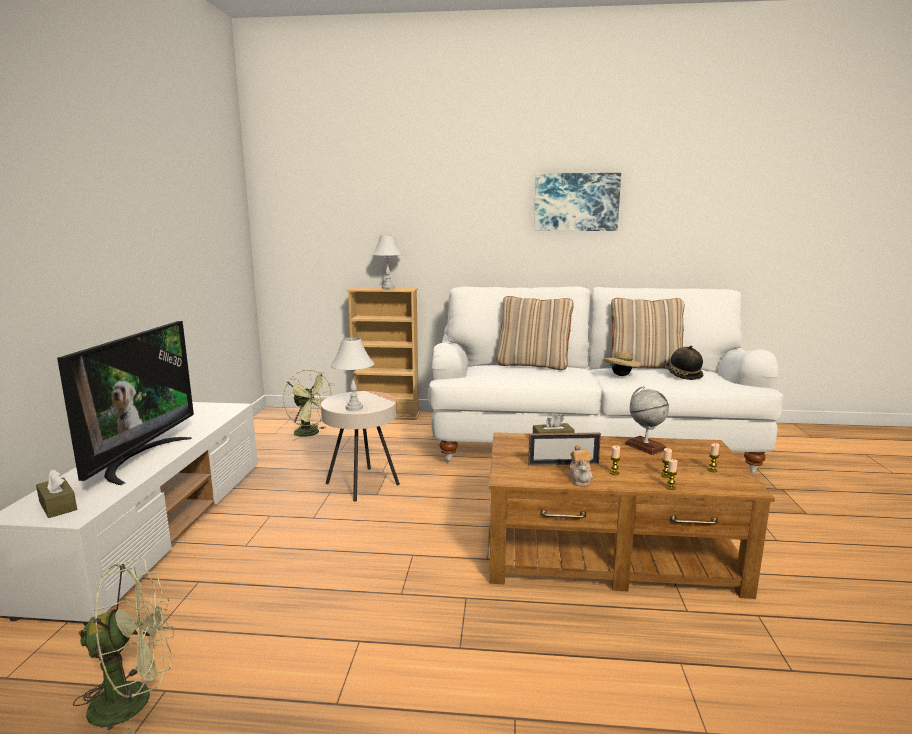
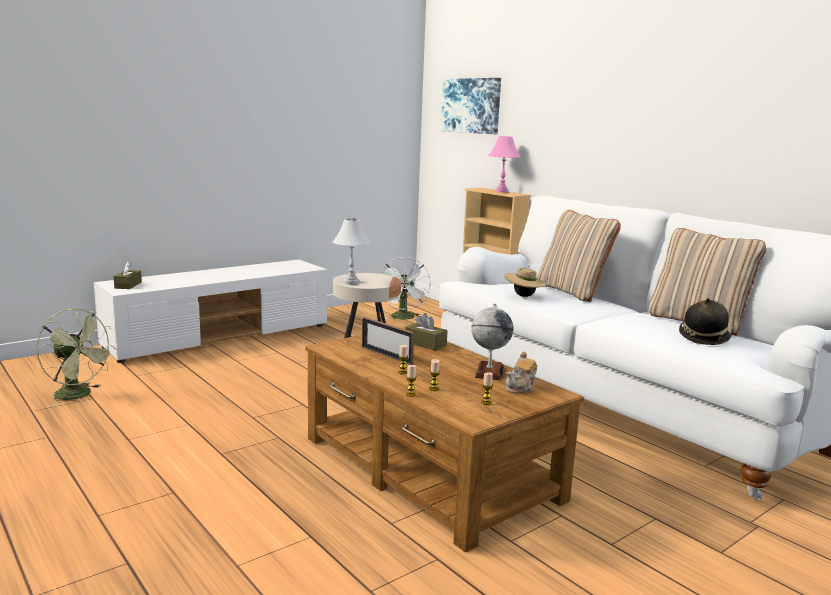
camera: 45 degrees right, 0 degrees up
television [57,321,194,485] -> none
green fan [283,370,335,441] -> white fan [380,257,431,319]
white table lamp [371,235,403,289] -> pink table lamp [488,136,521,192]
picture [534,173,621,231] -> picture moved to [441,78,501,134]
teapot [570,444,593,487] -> teapot moved to [505,352,538,394]
beige hat [603,351,642,376] -> beige hat moved to [504,268,547,297]

